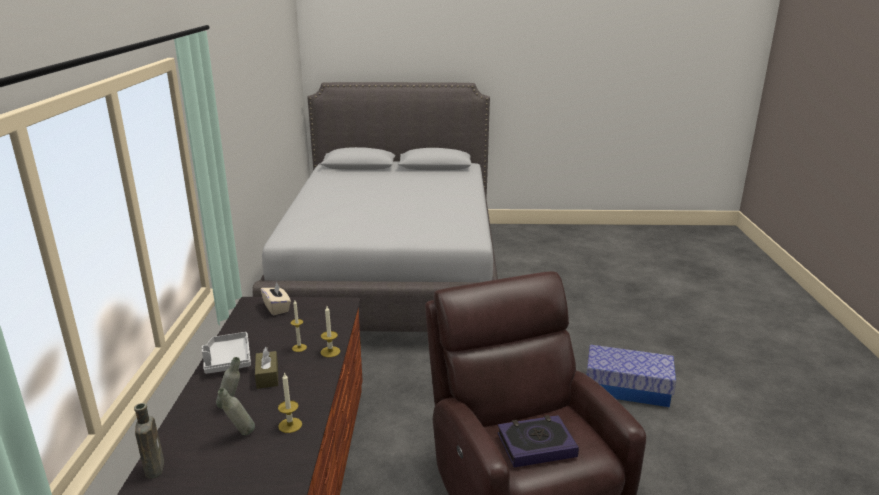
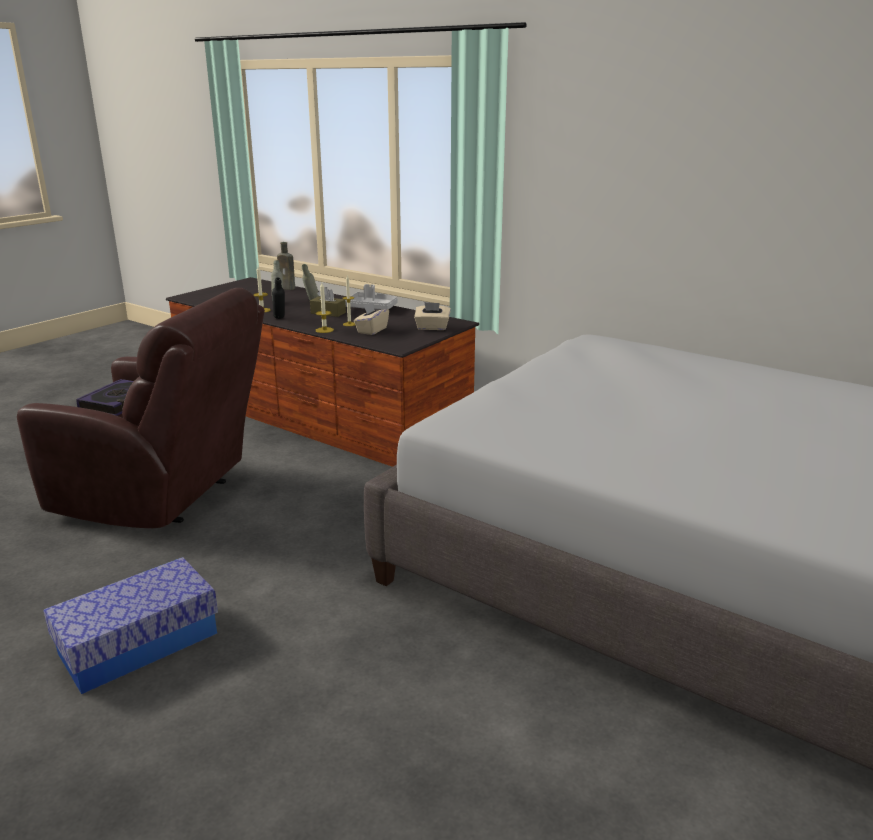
camera: 125 degrees right, 0 degrees up
none -> black bottle [272,277,285,319]
none -> beige tissue box [354,302,389,335]

